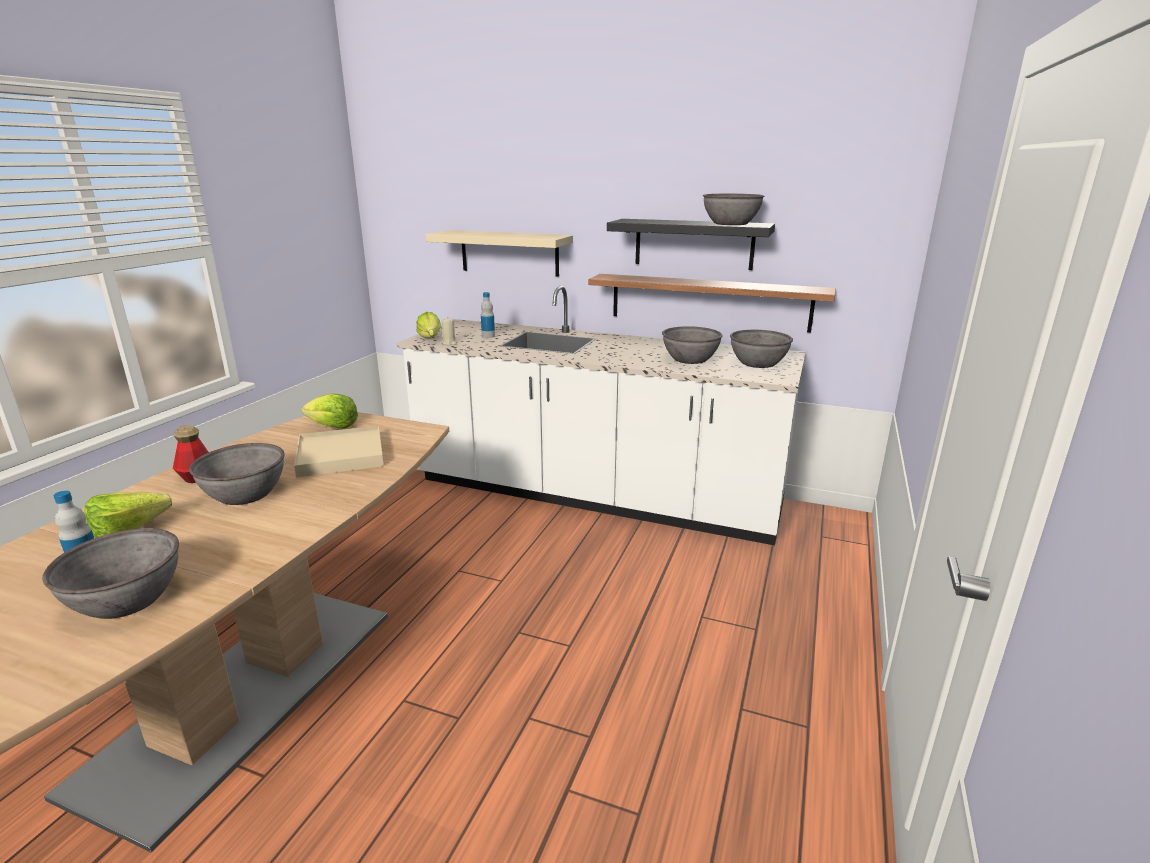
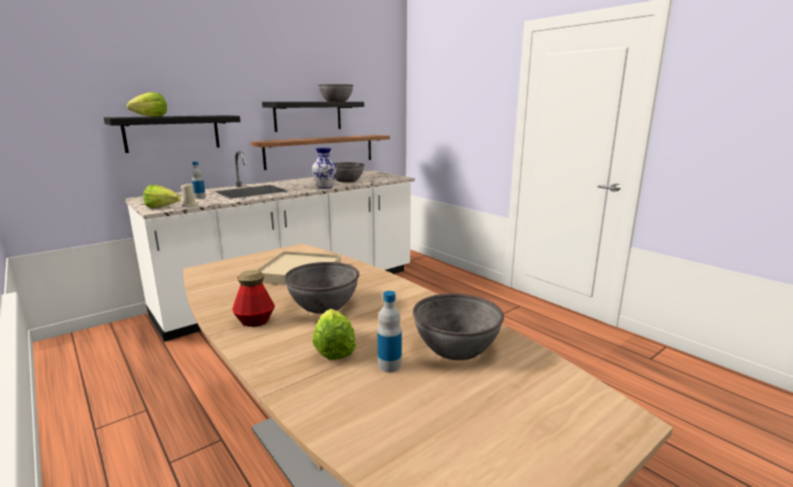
camera: 60 degrees left, 5 degrees down
lettuce [302,394,358,428] -> lettuce moved to [127,92,167,117]
beige shelf [425,230,573,277] -> black shelf [104,115,240,153]
grey bowl [730,330,793,368] -> none
none -> vase [312,148,337,188]

